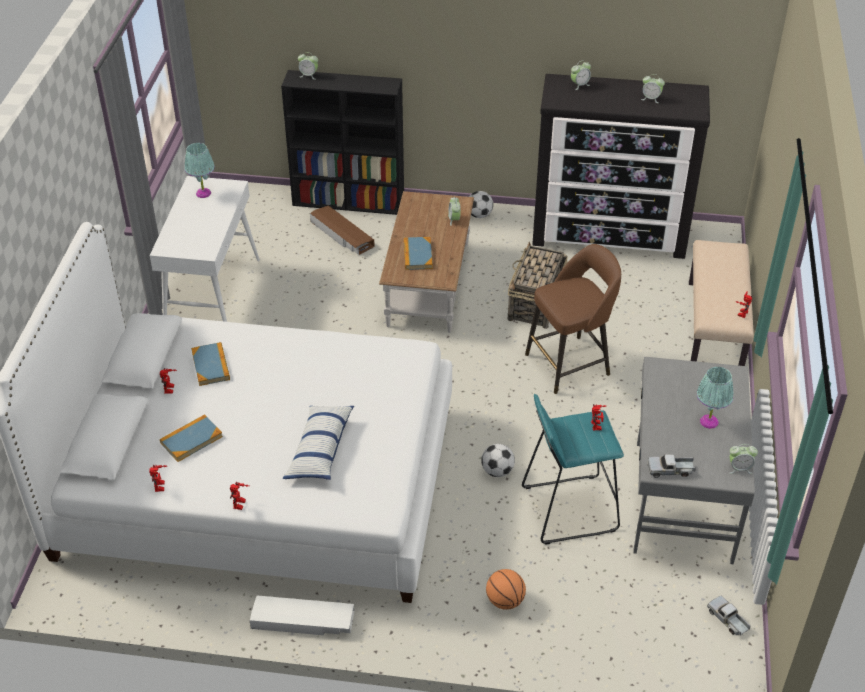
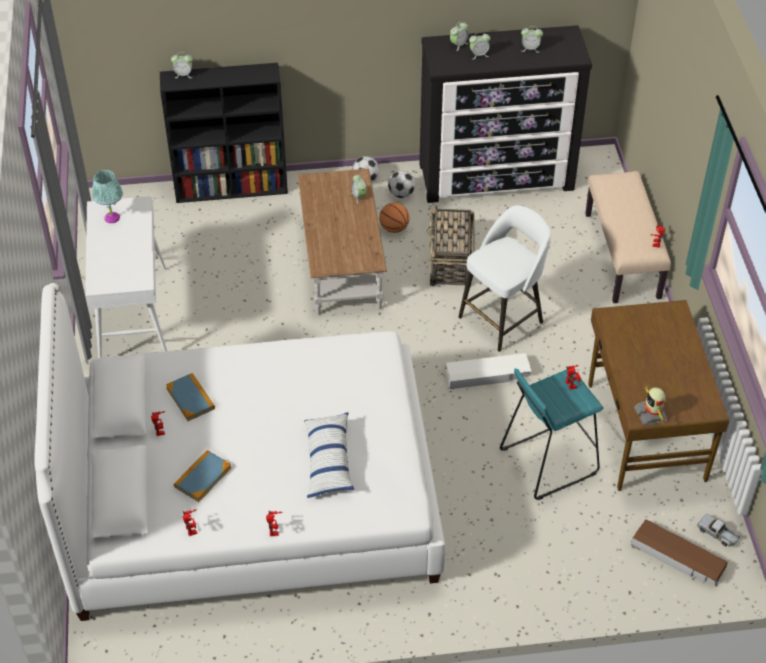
camera: 15 degrees left, 5 degrees up
white storage box [249,595,355,635] -> white storage box moved to [445,353,531,389]
brown storage box [310,205,375,255] -> brown storage box moved to [631,519,728,585]
book [404,237,433,270] -> none
football [481,444,515,477] -> football moved to [388,171,416,198]
basketball [486,569,526,610] -> basketball moved to [379,203,410,233]
brown stool [525,244,621,394] -> white stool [459,205,551,352]
grey desk [633,357,755,564] -> brown desk [588,300,729,491]
toy truck [647,454,696,478] -> toy robot [634,385,668,426]
turquoise table lamp [697,367,733,429] -> none
alarm clock [729,444,758,474] -> alarm clock moved to [469,32,490,60]

